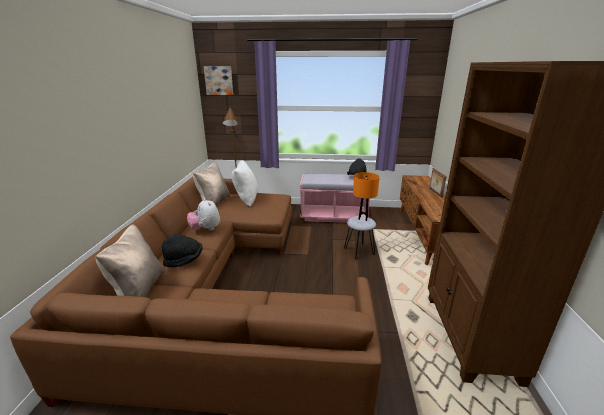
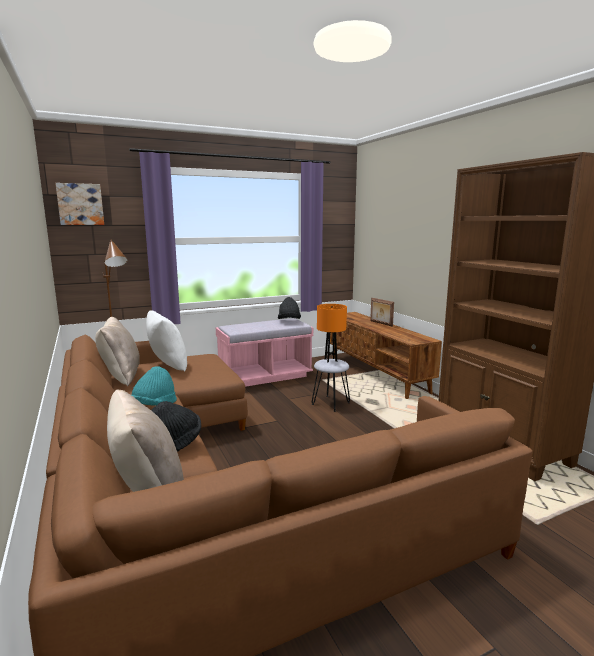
camera: 30 degrees left, 10 degrees down
plush toy [187,198,220,231] -> turquoise hat [131,366,177,406]

